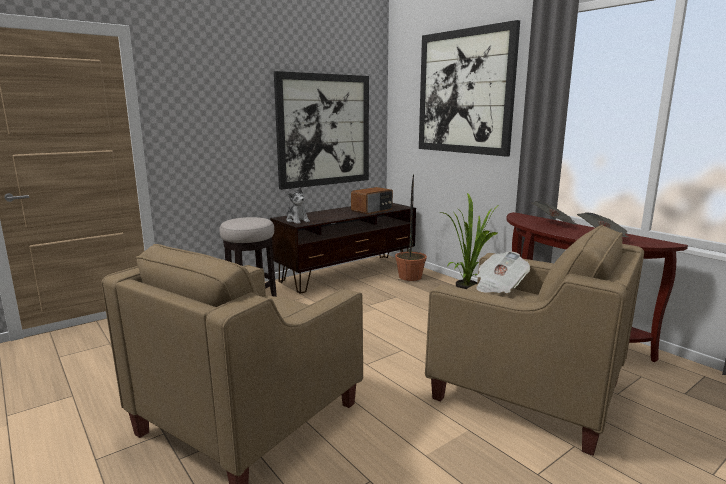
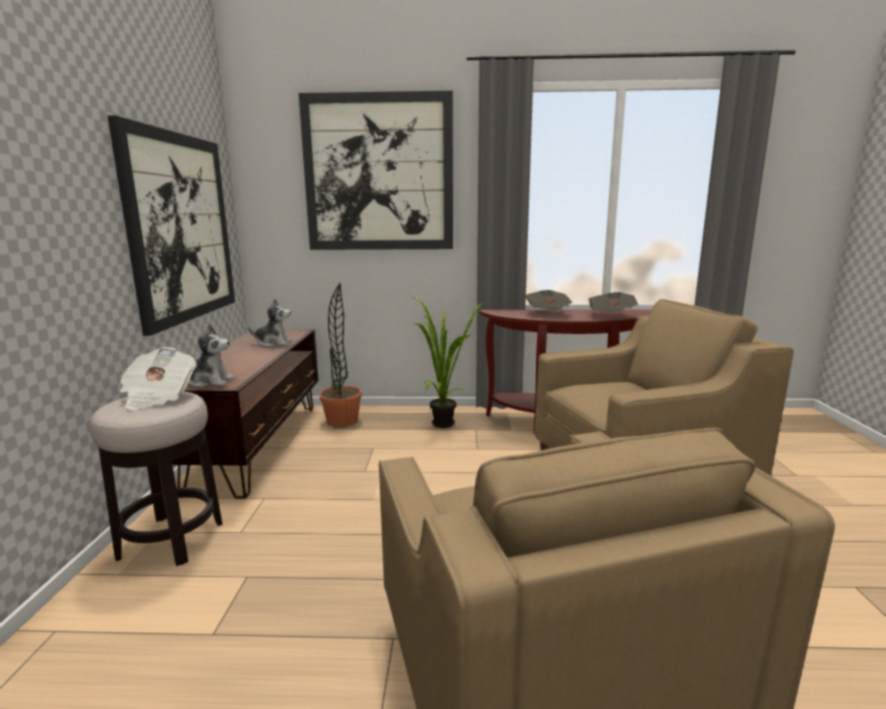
camera: 50 degrees left, 0 degrees up
radio [351,187,393,214] -> plush toy [248,299,292,347]
newspaper [476,251,530,293] -> newspaper moved to [120,347,197,410]

